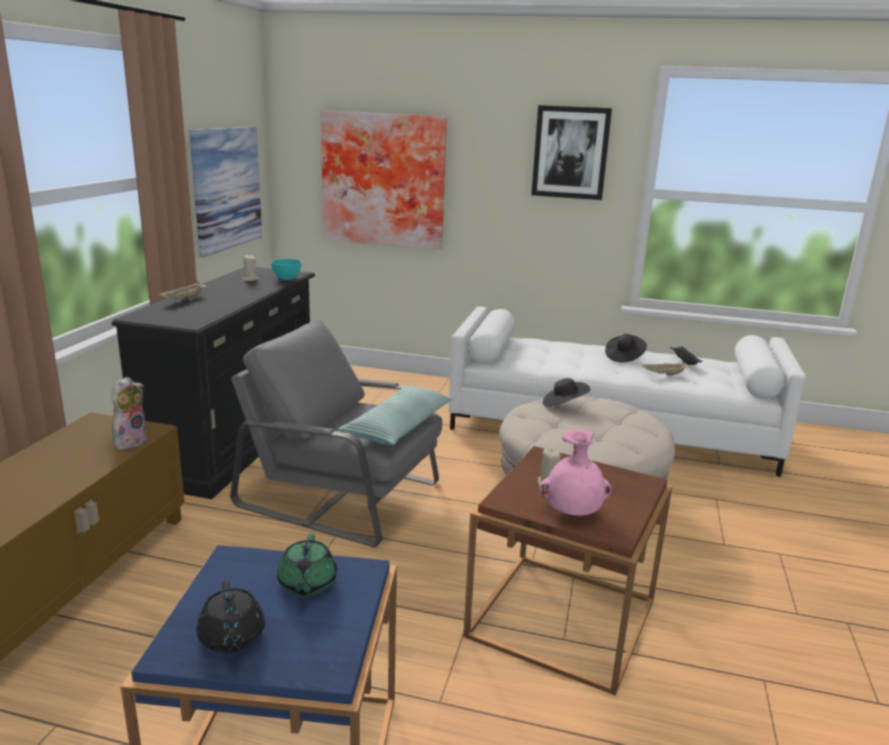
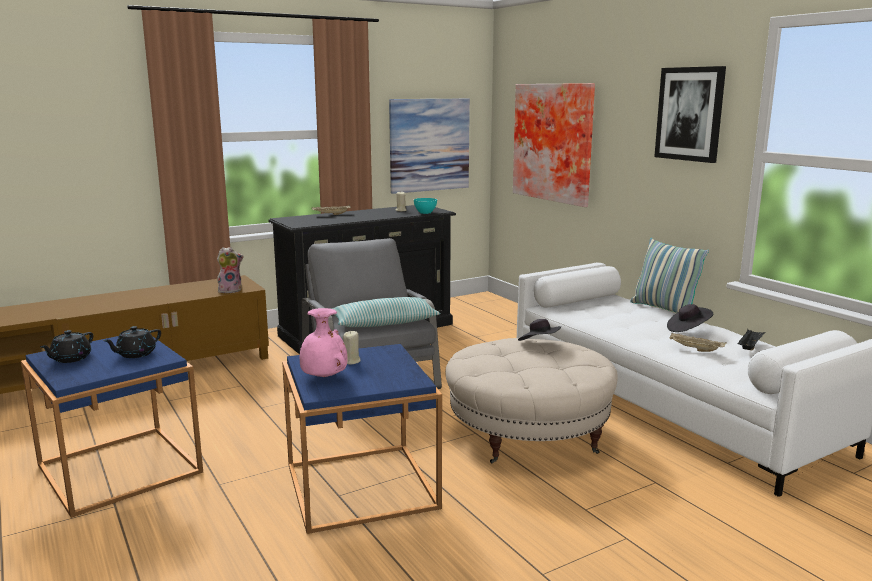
camera: 45 degrees right, 5 degrees down
green teapot [277,533,337,596] -> black teapot [103,326,161,358]
brown side table [463,446,673,695] -> blue side table [282,344,442,534]
none -> pillow [630,238,709,313]

